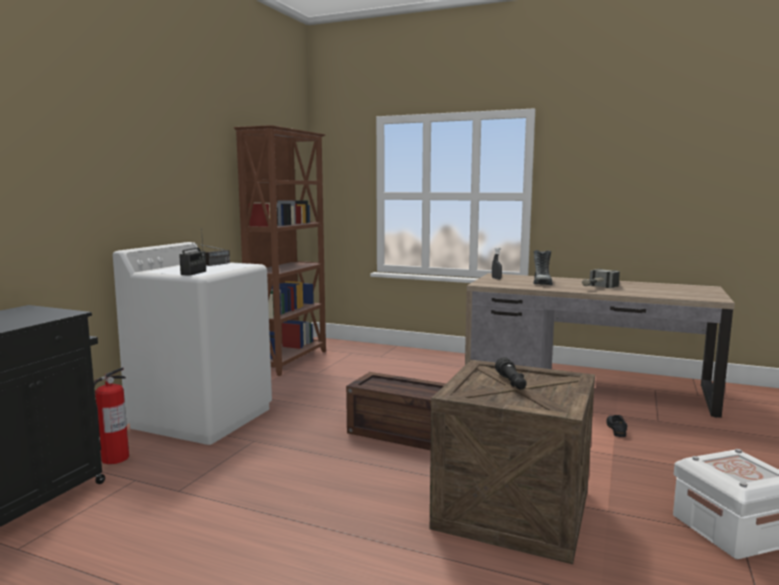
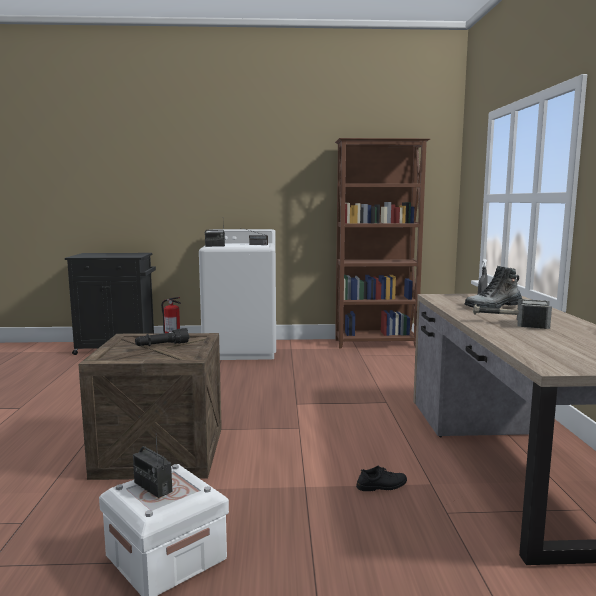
camera: 65 degrees right, 0 degrees up
crate [346,372,446,450] -> none
none -> radio [133,433,172,498]

